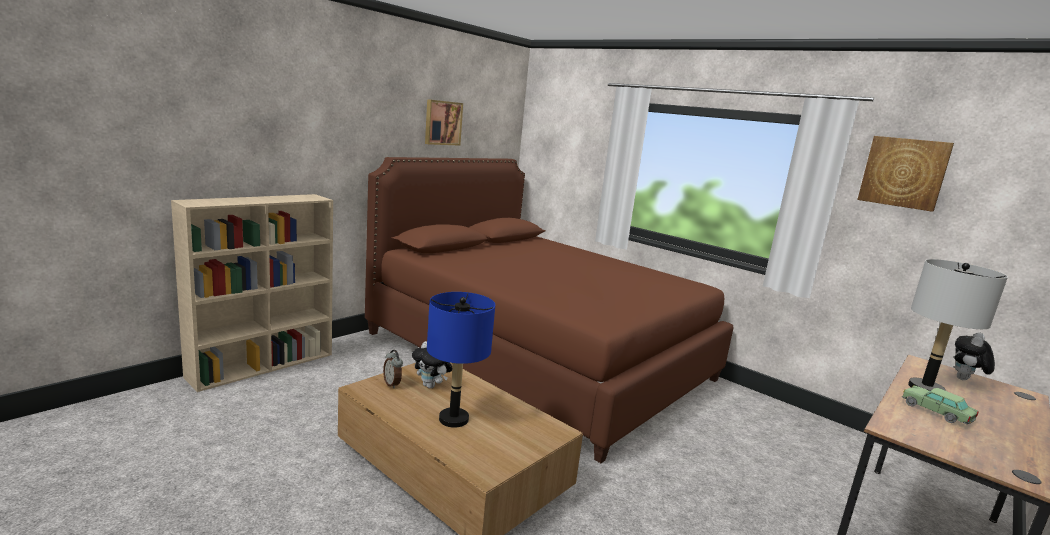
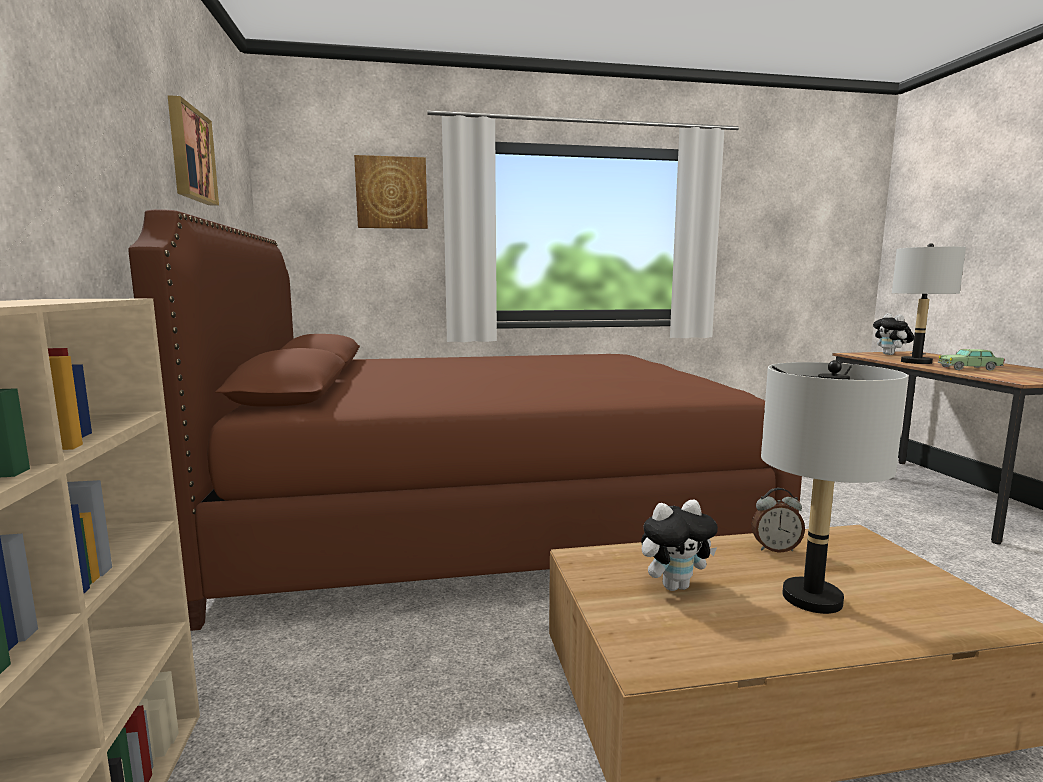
camera: 50 degrees left, 5 degrees down
alarm clock [383,350,403,389] -> alarm clock moved to [751,488,805,553]
blue table lamp [427,292,495,428] -> grey table lamp [761,360,908,614]
picture [857,136,954,212] -> picture moved to [354,155,428,229]

